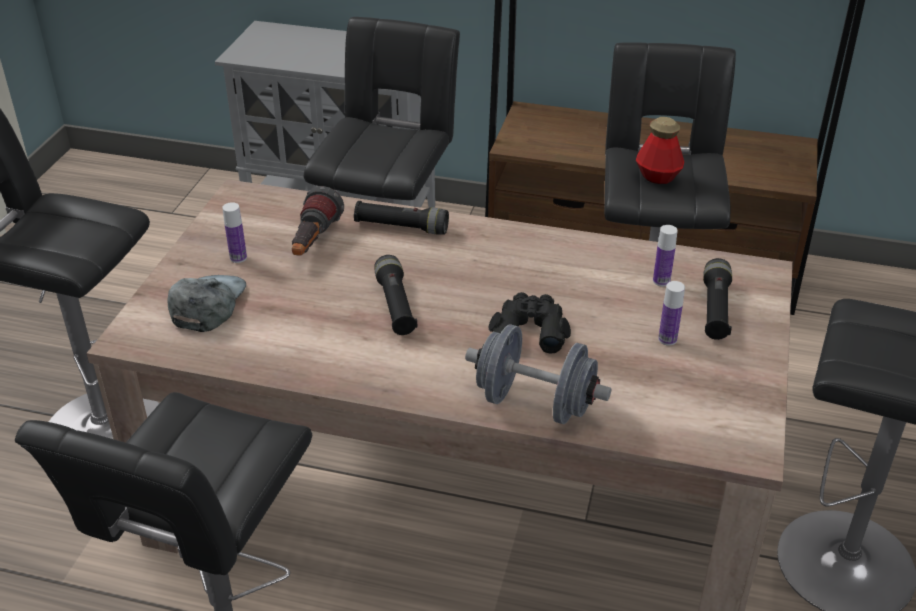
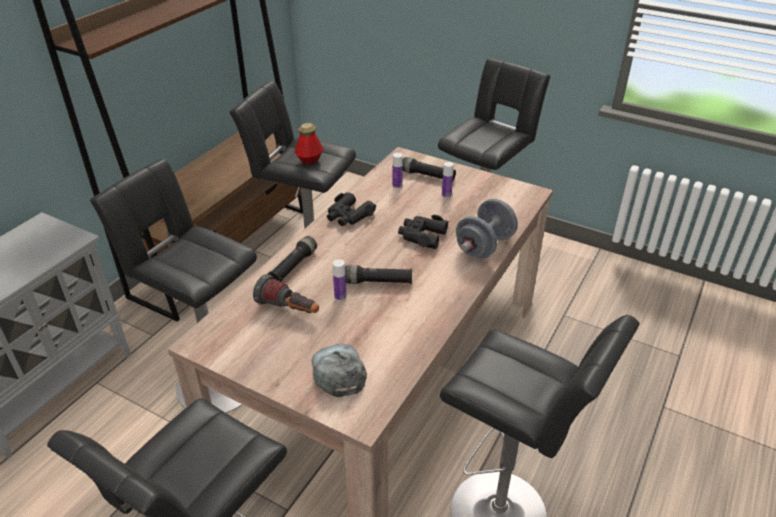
camera: 75 degrees left, 0 degrees up
grey cap [167,275,246,332] -> grey cap turned 45 degrees clockwise [312,344,367,397]
bottle [222,202,247,263] -> bottle moved to [333,259,347,301]
none -> black binoculars [327,192,376,226]

